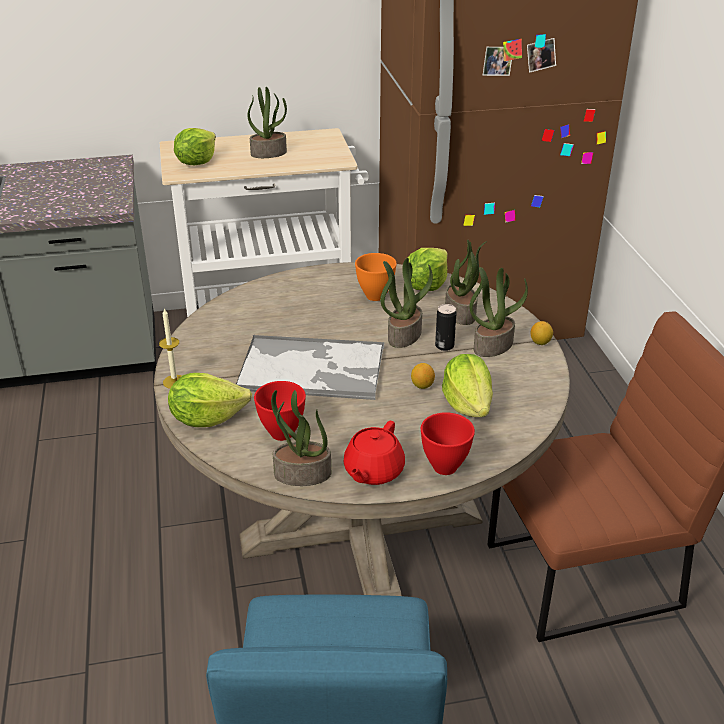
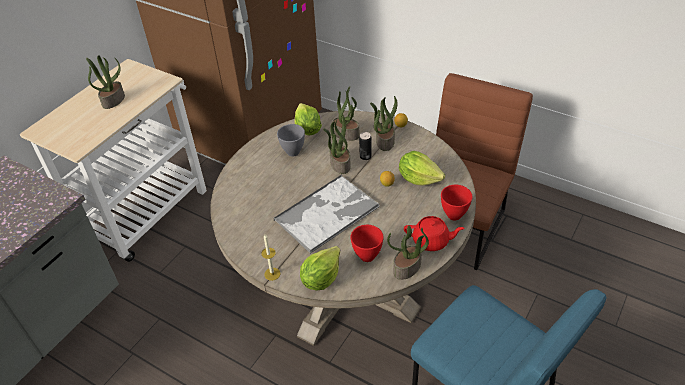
camera: 45 degrees left, 10 degrees up
lettuce [174,128,216,165] -> none
red teapot [344,421,405,485] -> red teapot turned 60 degrees counterclockwise [404,216,464,251]
orange bowl [355,253,397,301] -> grey bowl [277,124,305,157]

